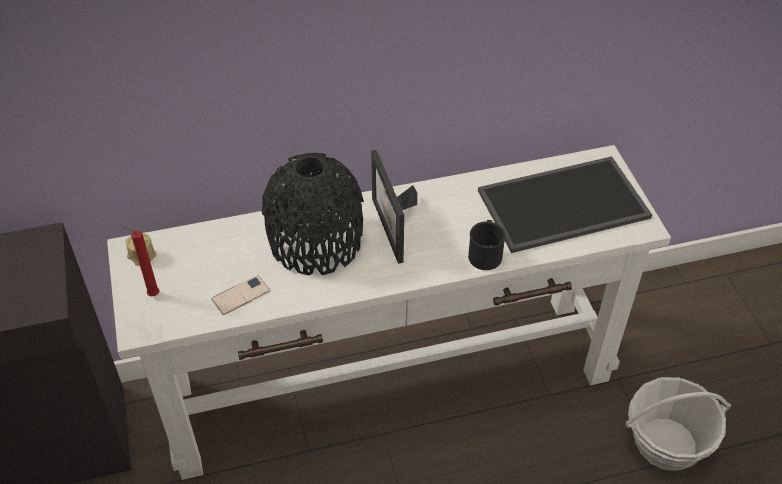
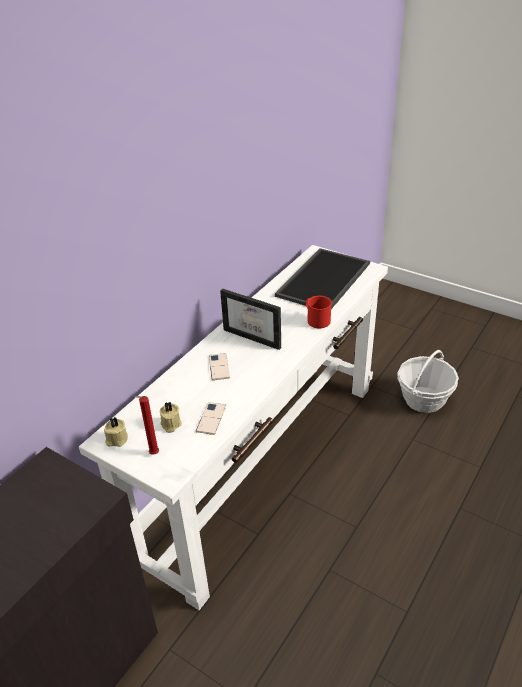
camera: 40 degrees left, 10 degrees down
black vase [262,152,364,275] -> phone [209,353,230,380]
black mug [468,220,506,270] -> red mug [306,296,332,329]
none -> beige candle [160,402,182,433]

